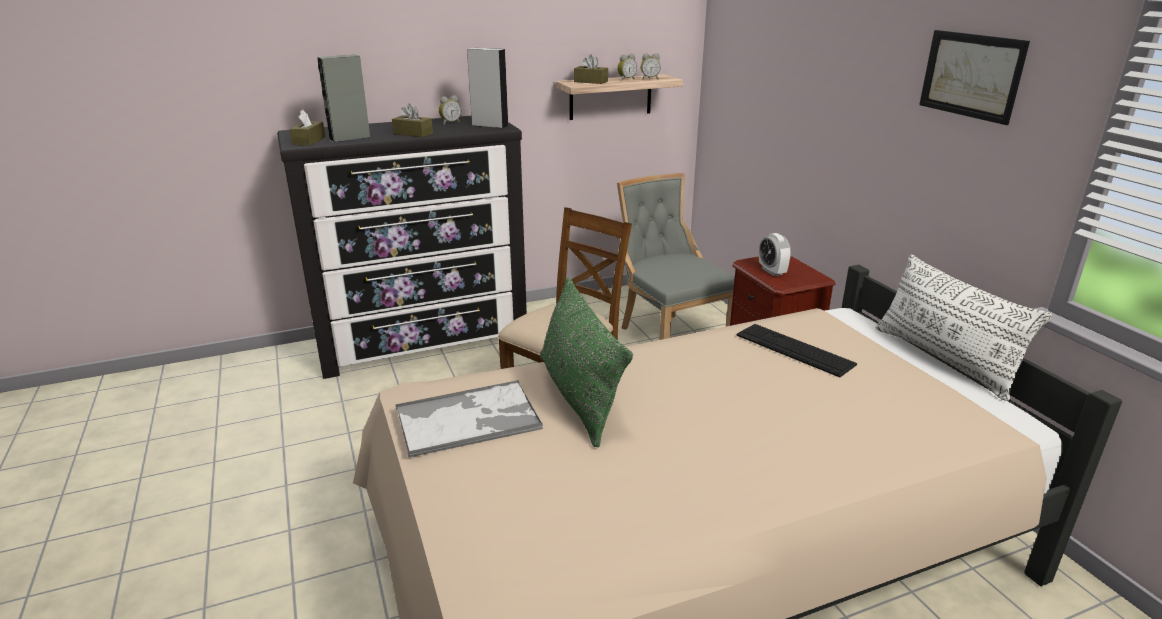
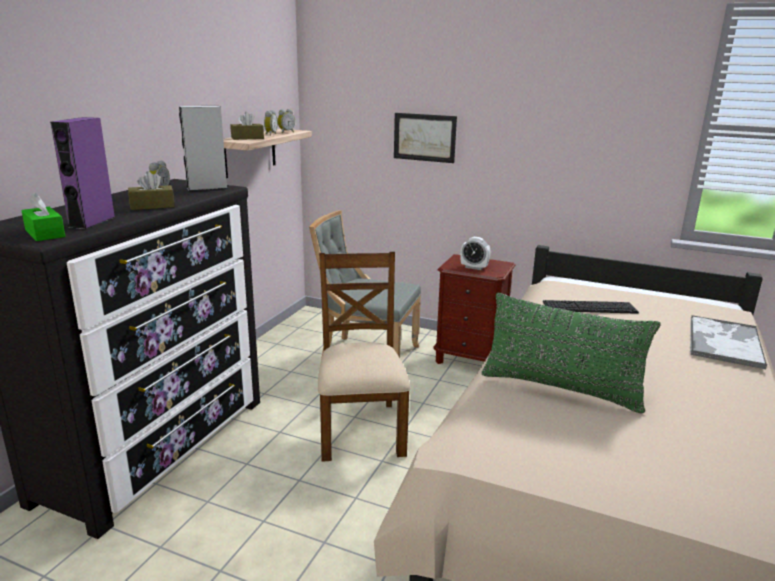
camera: 45 degrees left, 5 degrees down
brown tissue box [289,109,325,146] -> green tissue box [21,192,65,241]
grey speaker [317,55,371,143] -> purple speaker [50,117,115,229]
tray [395,380,543,458] -> tray moved to [690,315,767,369]
white pillow [876,254,1052,401] -> none
picture [919,30,1030,125] -> picture moved to [394,113,457,163]

